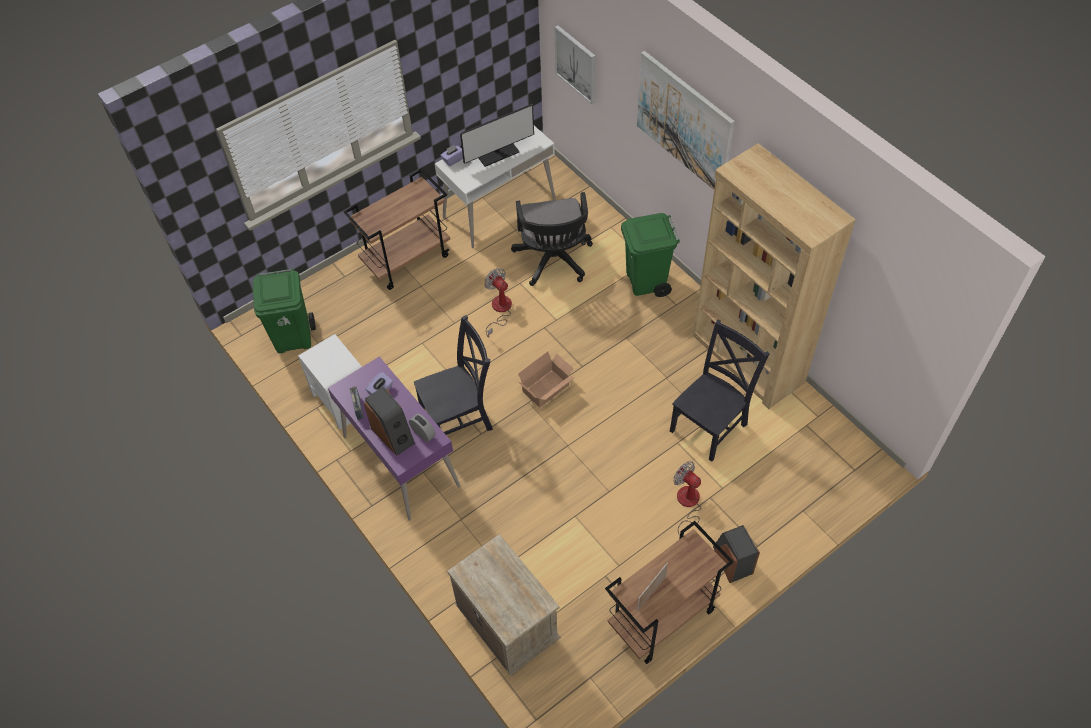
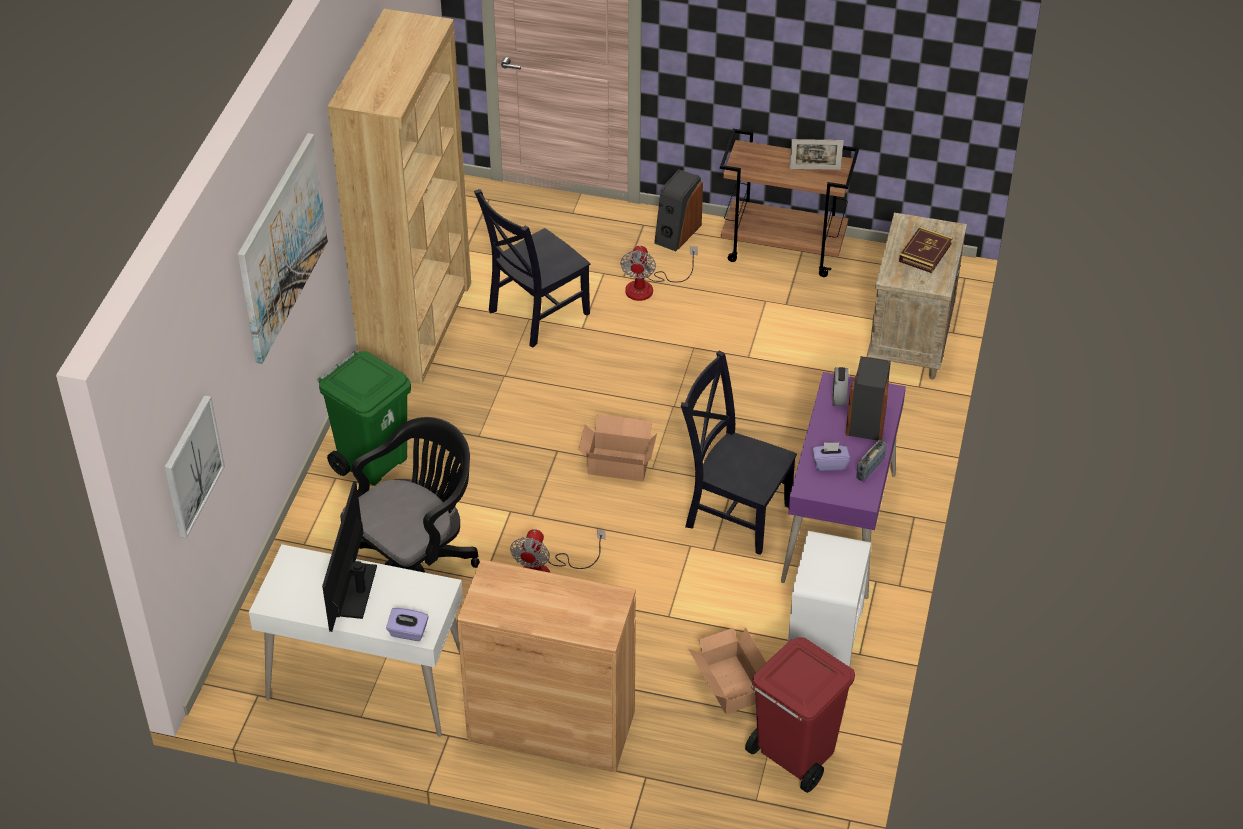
camera: 130 degrees left, 10 degrees down
green trash can [253,268,316,353] -> red trash can [745,637,855,793]
brown cart [343,168,450,290] -> brown cabinet [457,559,636,772]
monitor [460,104,534,167] -> monitor turned 105 degrees counterclockwise [322,481,377,632]
black chair [670,319,770,462] -> black chair turned 45 degrees counterclockwise [474,189,590,347]
none -> cardboard box [689,627,767,714]
none -> book [899,227,952,273]

